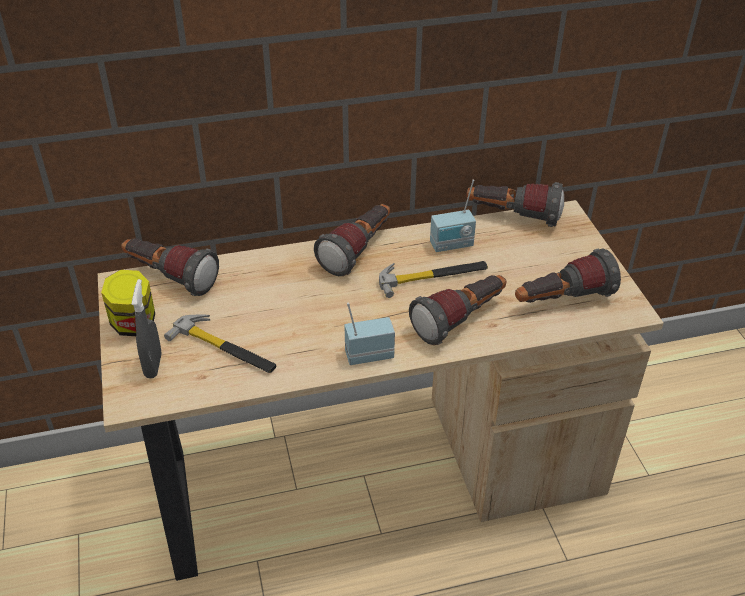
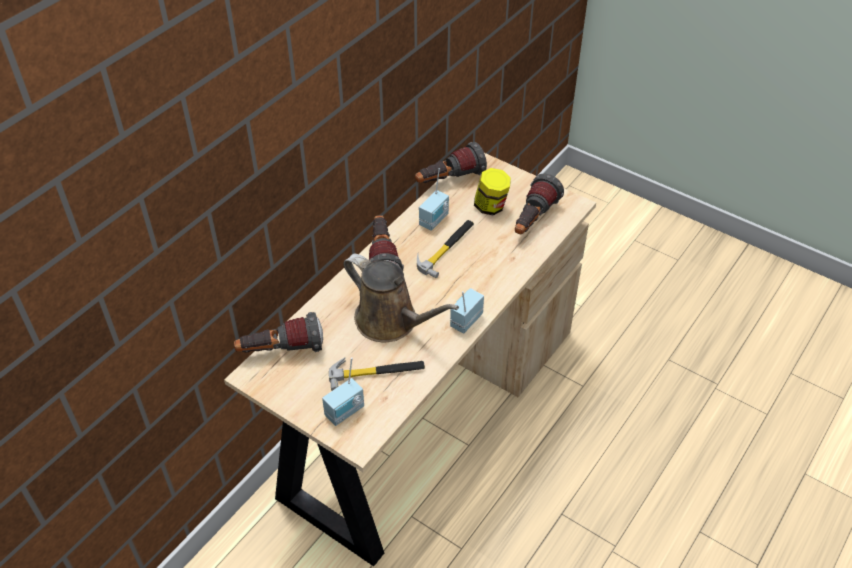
camera: 40 degrees left, 5 degrees up
jar [101,270,155,336] -> jar moved to [474,168,511,215]
grey spray bottle [131,279,162,378] -> radio [322,358,364,426]
flashlight [409,275,506,345] -> none
none -> brown watering can [344,254,459,342]

